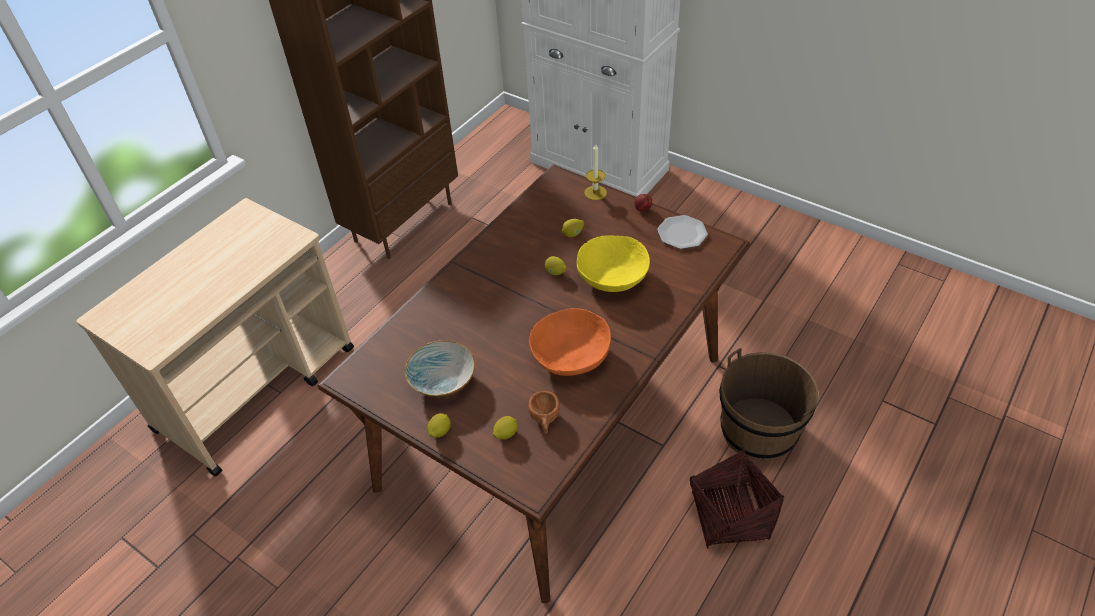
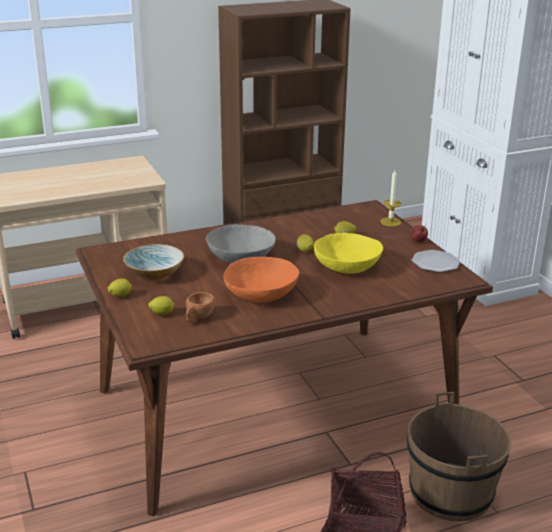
camera: 30 degrees right, 20 degrees down
none -> grey bowl [206,224,276,263]

